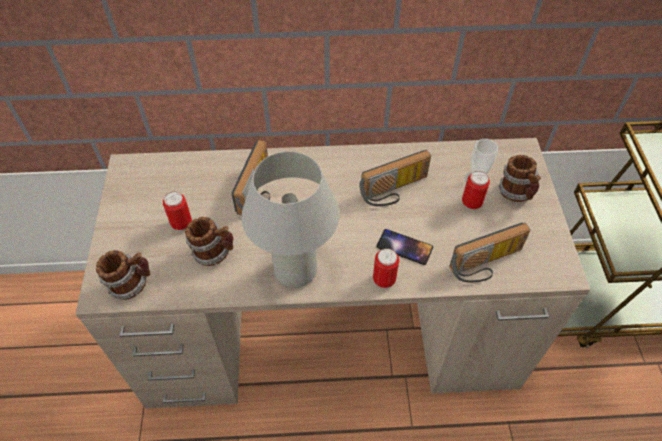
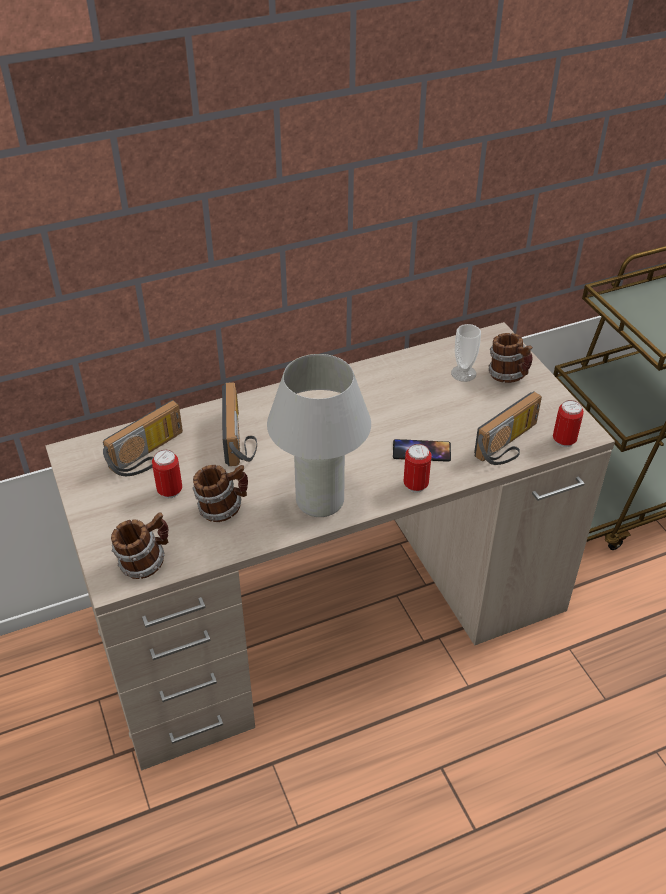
camera: 20 degrees left, 10 degrees down
radio [359,150,431,206] -> radio moved to [103,400,183,476]
can [462,171,490,210] -> can moved to [553,400,584,447]

